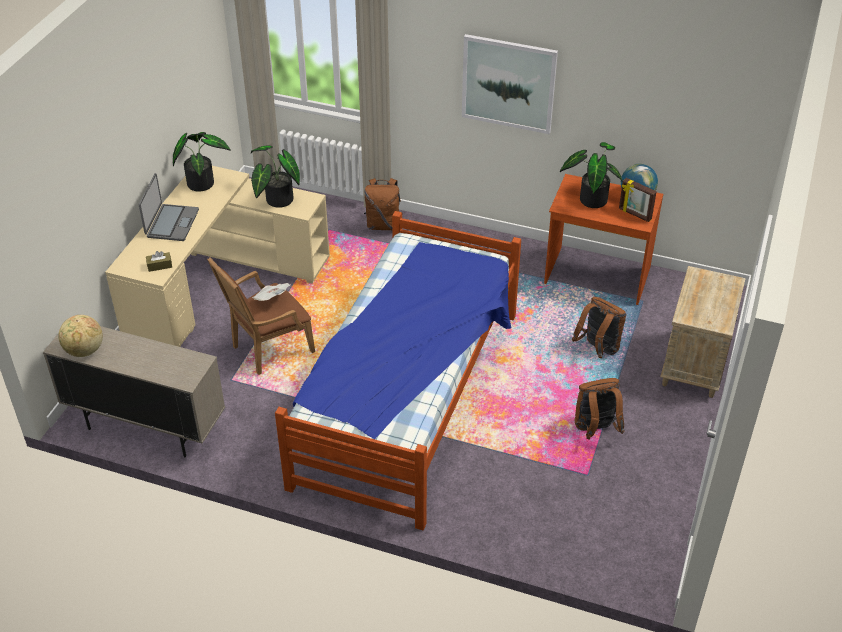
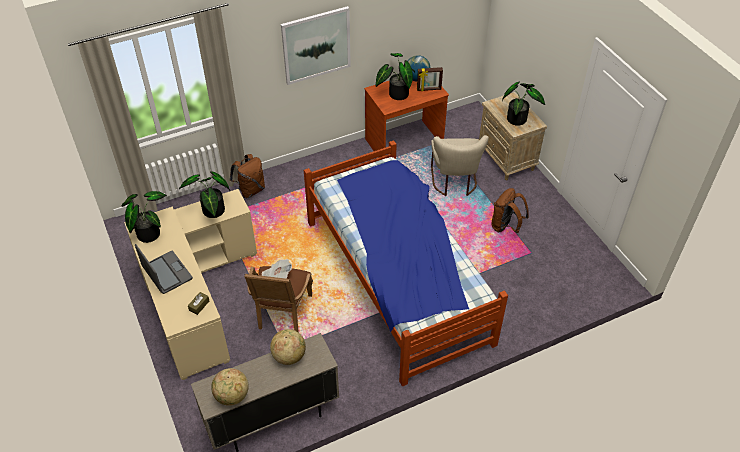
camera: 45 degrees left, 5 degrees up
brown backpack [572,297,626,358] -> beige chair [431,135,489,196]
none -> globe [270,329,306,365]
none -> potted plant [502,82,545,126]

